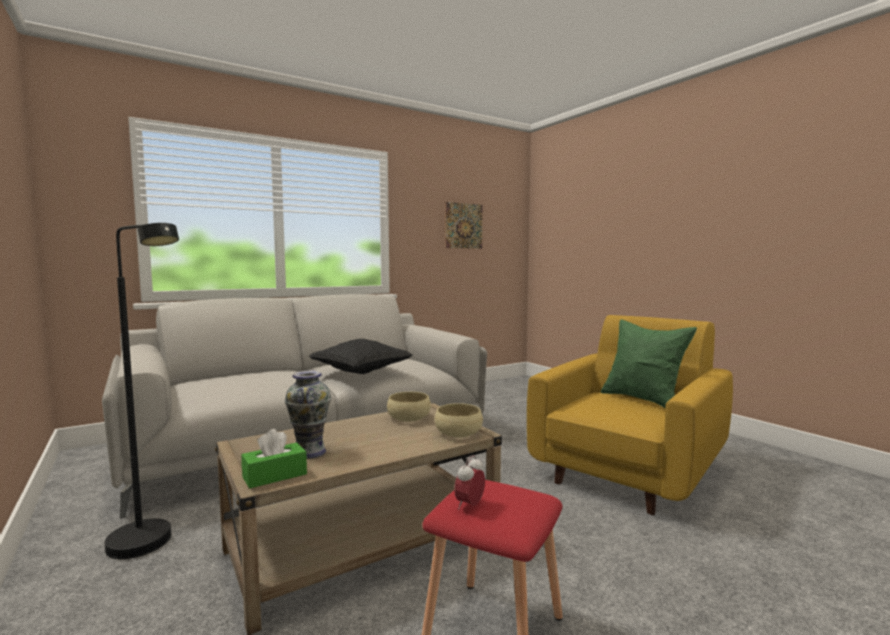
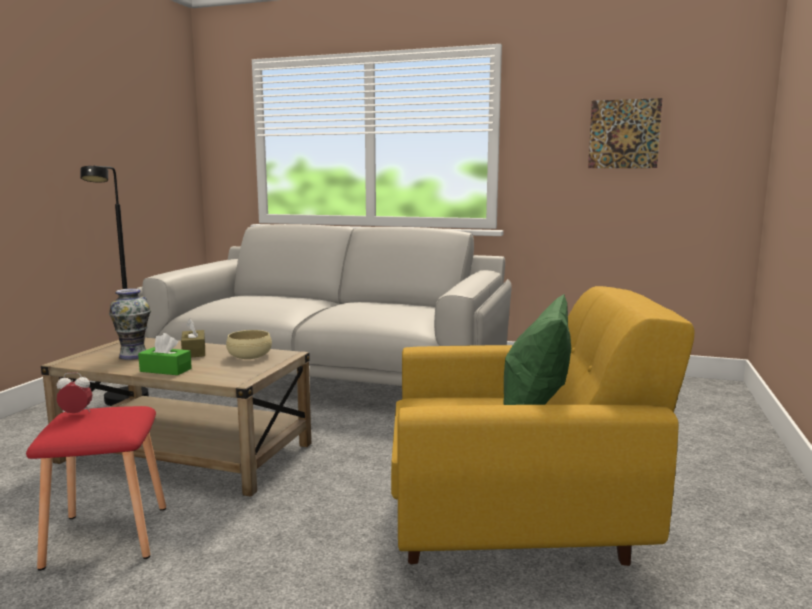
camera: 50 degrees right, 5 degrees up
green tissue box [241,429,307,488] -> green tissue box moved to [138,333,192,375]
black pillow [309,339,412,374] -> none
beige bowl [435,403,483,437] -> none
none -> brown tissue box [181,319,205,357]

